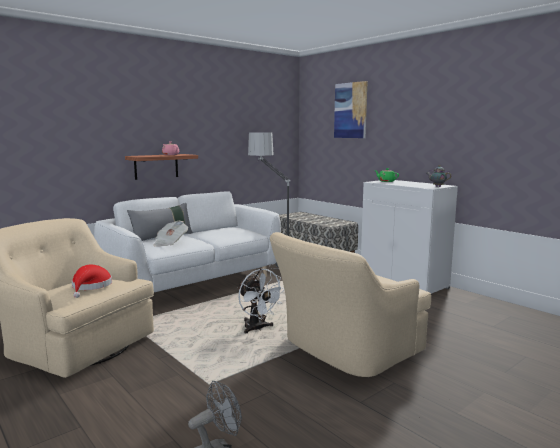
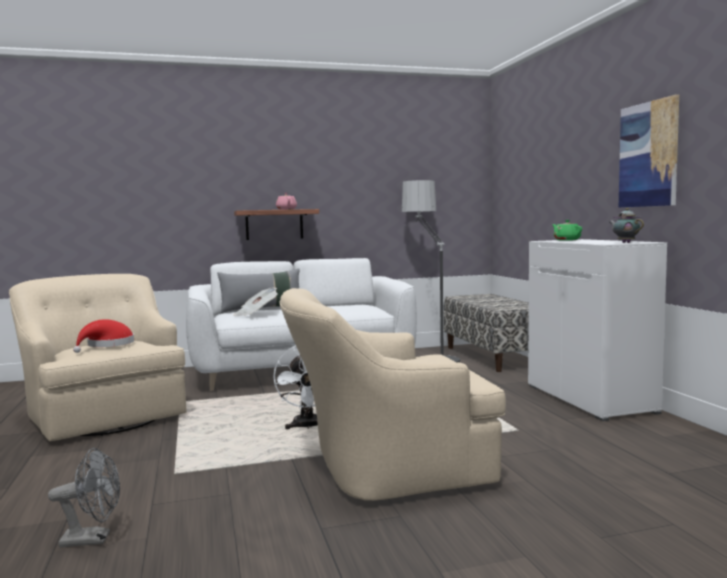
camera: 25 degrees right, 5 degrees down
picture [334,81,368,138] -> picture moved to [619,94,679,207]

